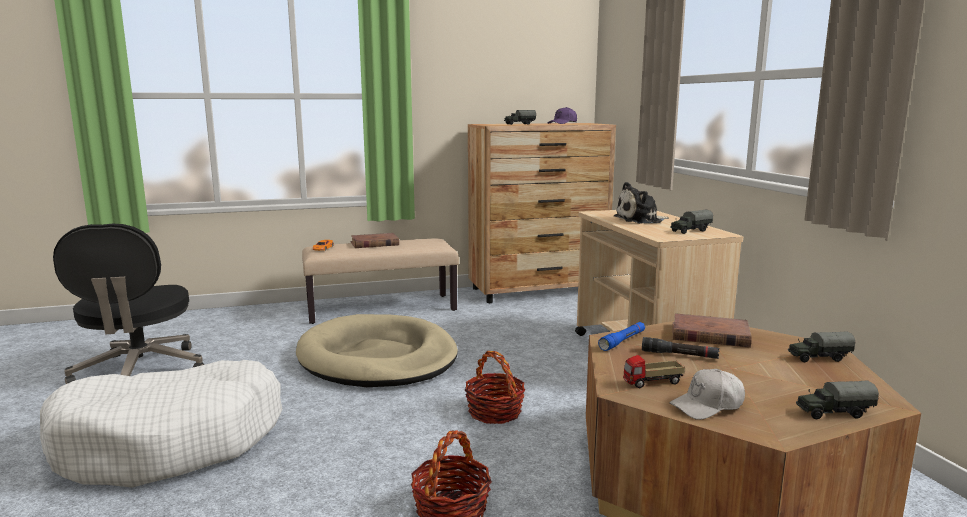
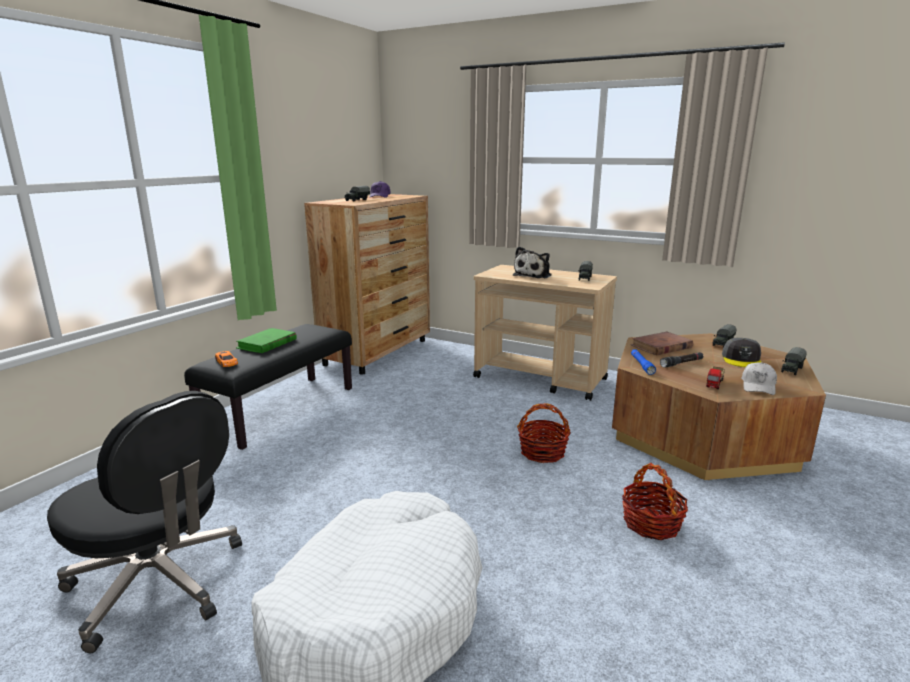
camera: 45 degrees left, 5 degrees up
beige dog bed [296,314,458,387] -> none
beige bench [302,238,459,324] -> black bench [184,324,352,450]
brown book [350,233,399,248] -> green book [236,328,297,353]
none -> grey cap [722,338,761,367]

